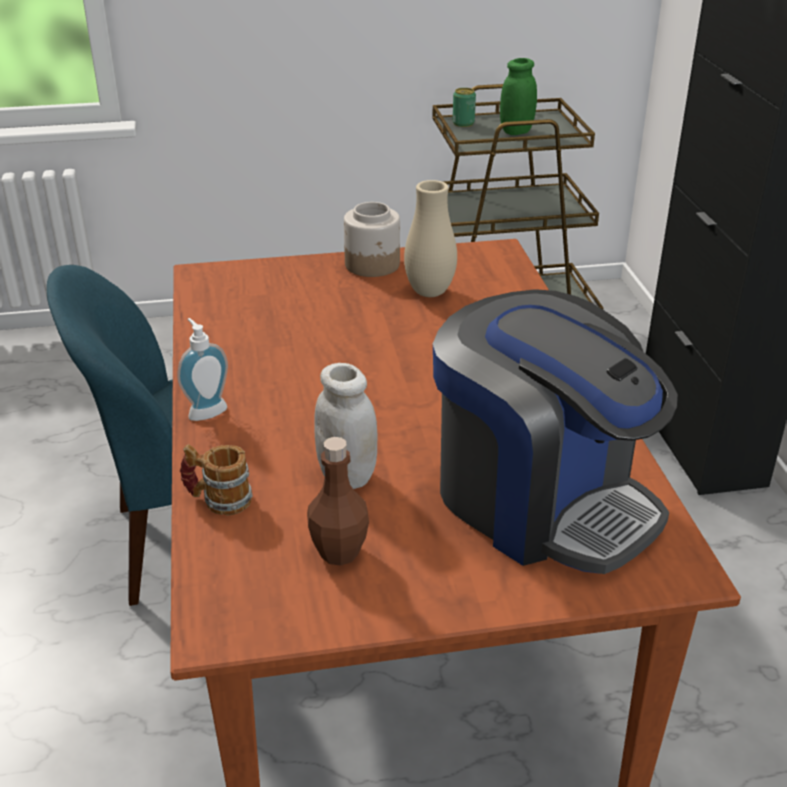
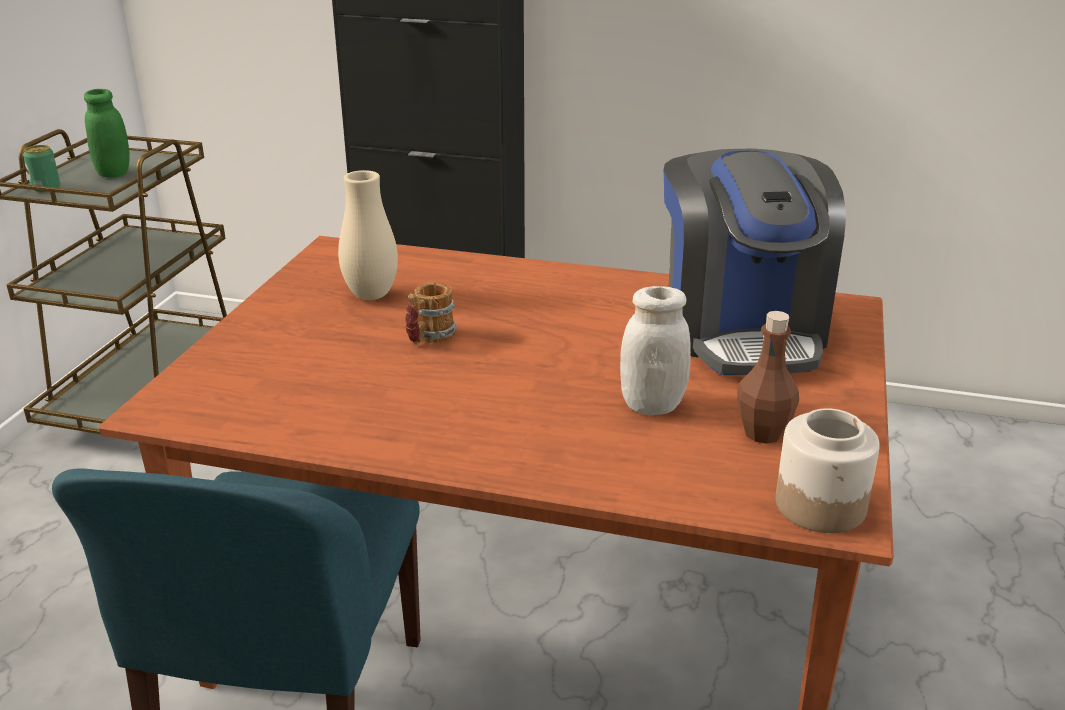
camera: 65 degrees left, 5 degrees down
soap dispenser [177,318,228,421] -> none
mug [180,444,253,516] -> mug moved to [405,282,457,345]
jar [344,202,400,277] -> jar moved to [776,408,880,533]
coffee machine [433,289,678,574] -> coffee machine turned 105 degrees clockwise [664,149,846,375]

